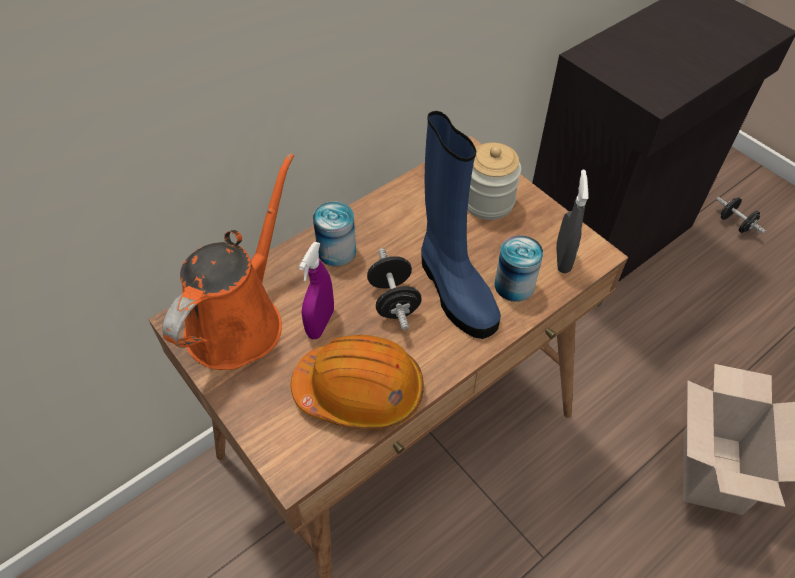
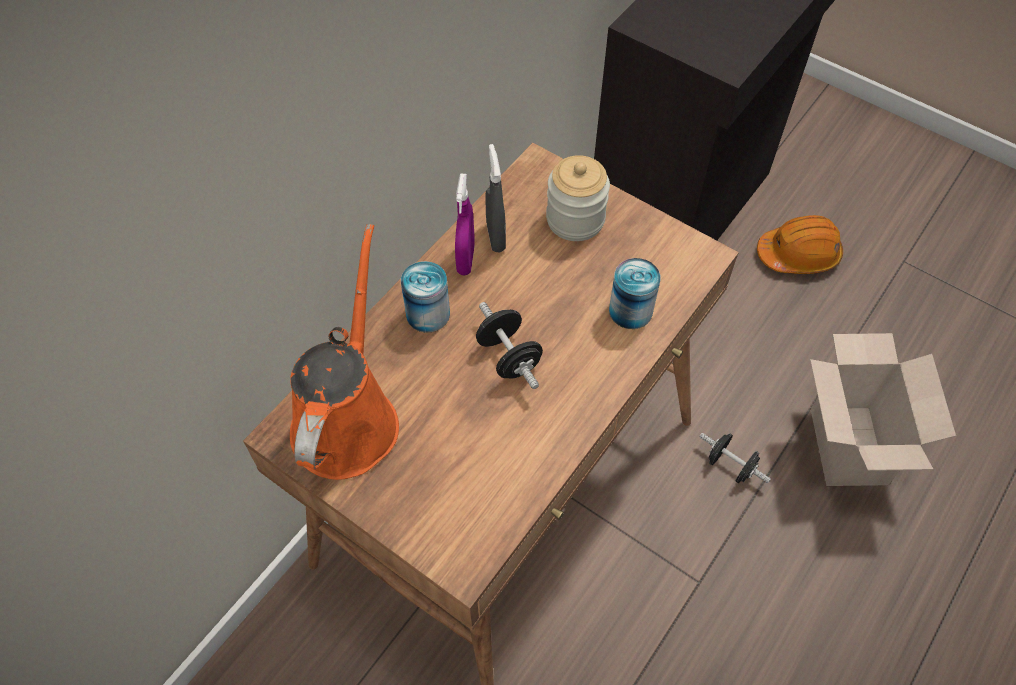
camera: 15 degrees left, 5 degrees up
orange hard hat [290,335,424,430] -> orange hard hat moved to [757,215,843,274]
purple spray bottle [299,242,334,339] -> purple spray bottle moved to [455,174,475,276]
blue boot [421,111,501,339] -> none
grey spray bottle [556,170,589,273] -> grey spray bottle moved to [485,144,506,252]
black dumbbell [716,197,766,234] -> black dumbbell moved to [699,433,771,483]

